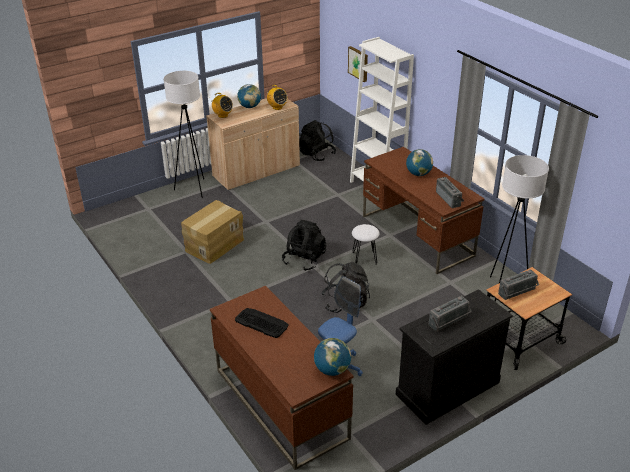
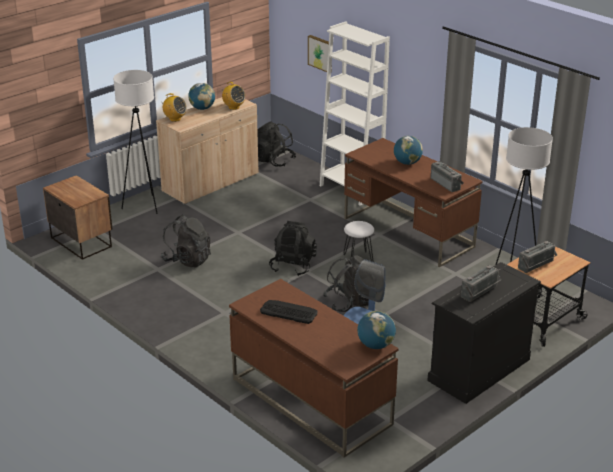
camera: 10 degrees left, 5 degrees down
cardboard box [181,200,244,264] -> black backpack [161,214,211,267]
none -> nightstand [43,175,112,260]

